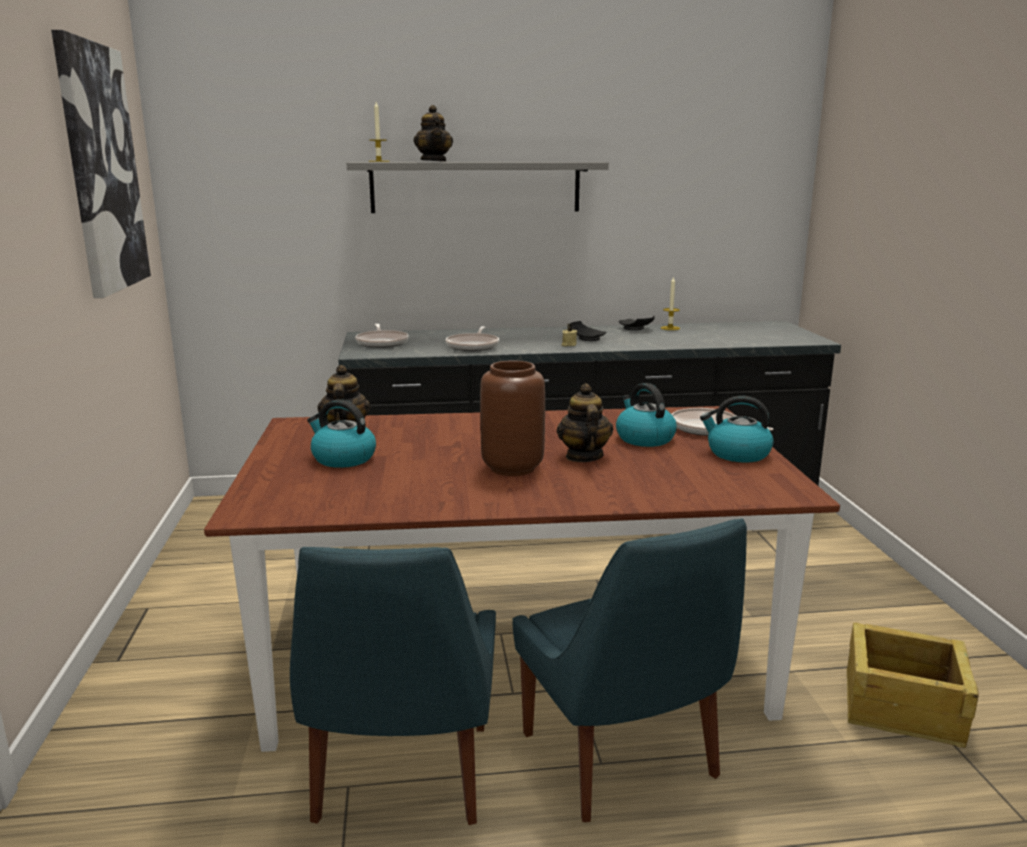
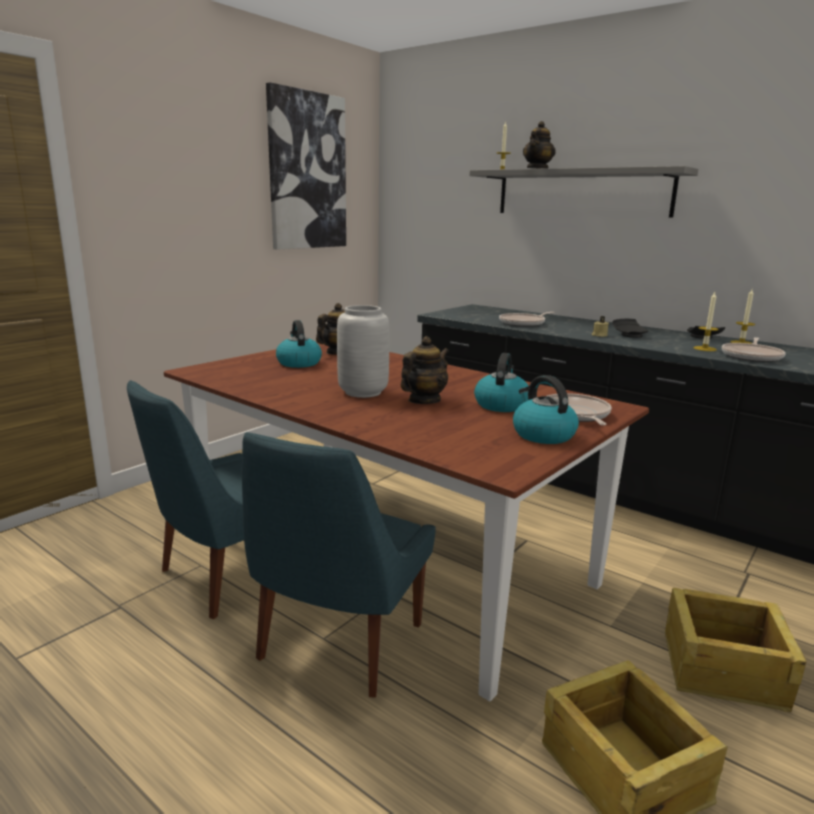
camera: 45 degrees right, 0 degrees up
frying pan [355,324,409,348] -> frying pan moved to [722,337,786,362]
brown vase [480,360,545,476] -> grey vase [337,305,389,398]
none -> crate [665,588,806,712]
none -> candle [694,292,718,351]

